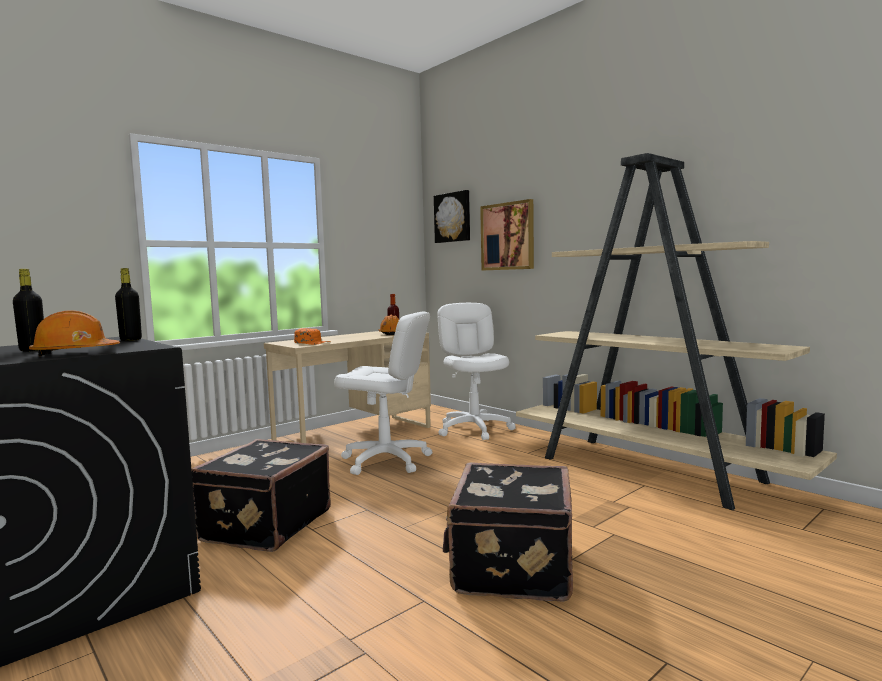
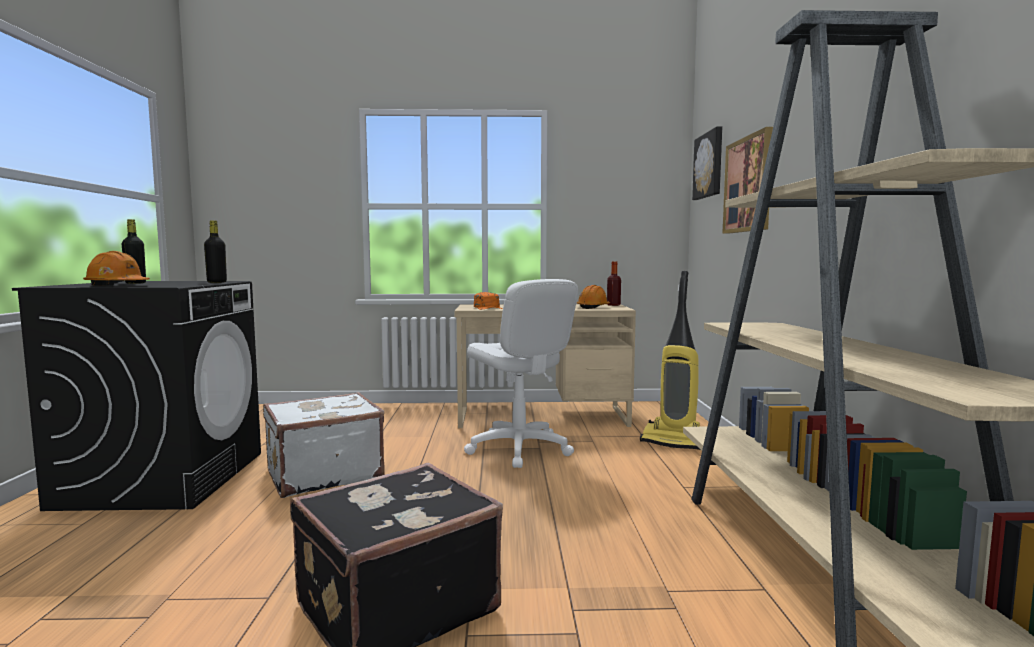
camera: 40 degrees right, 0 degrees up
black suitcase [191,439,331,552] -> white suitcase [263,392,384,498]
white office chair [437,303,516,440] -> vacuum cleaner [640,271,701,450]

